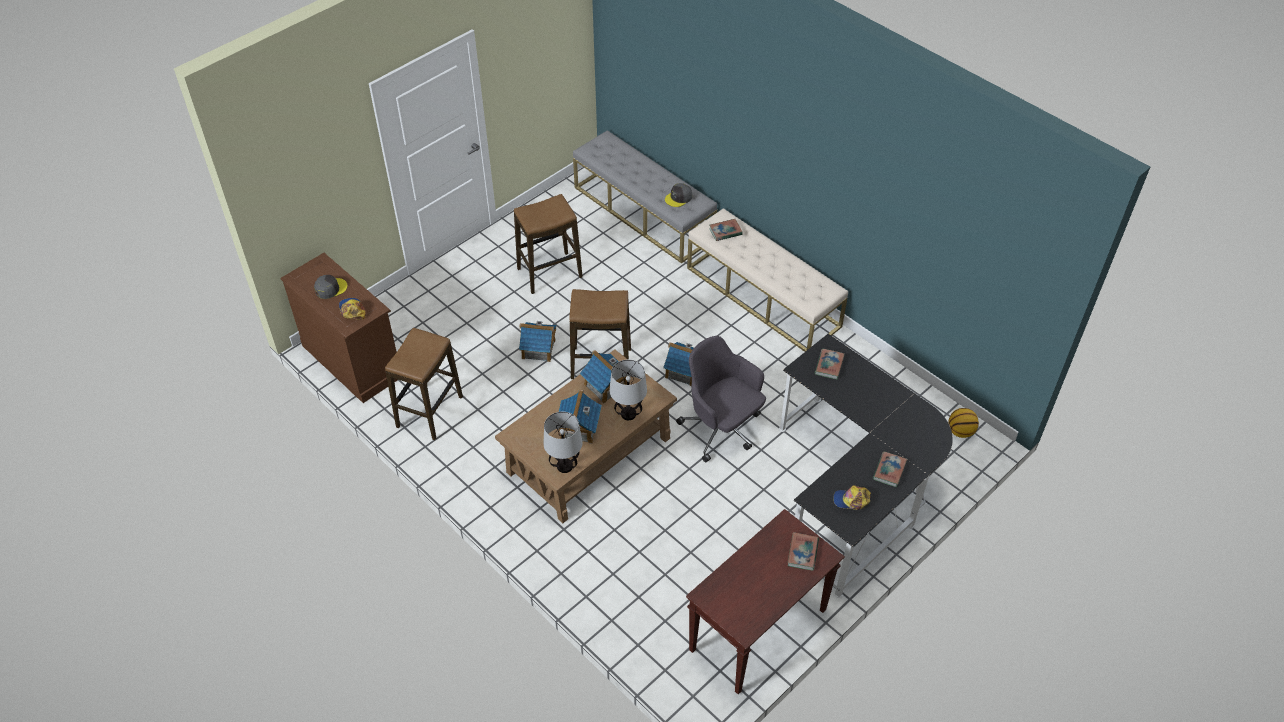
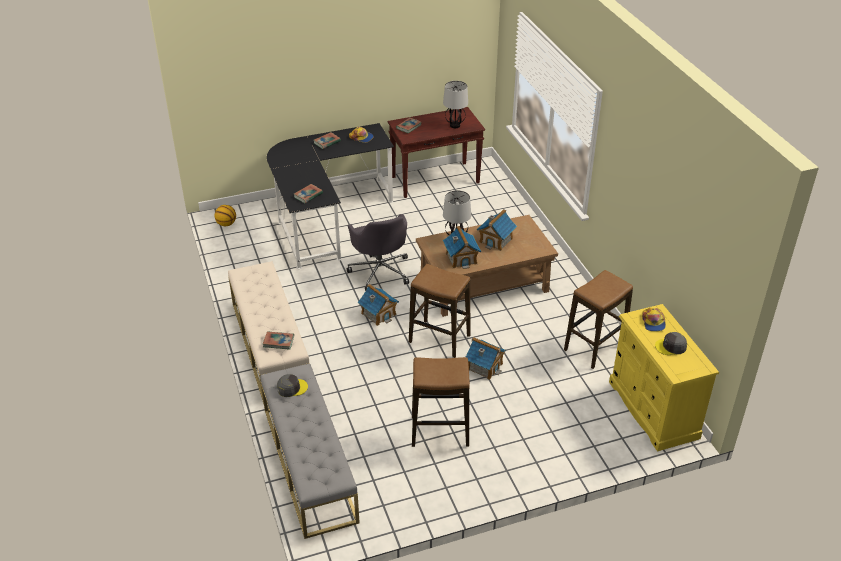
camera: 155 degrees left, 10 degrees down
brown dresser [281,253,398,403] -> yellow dresser [609,304,719,451]
table lamp [543,412,583,473] -> table lamp moved to [443,81,468,128]

